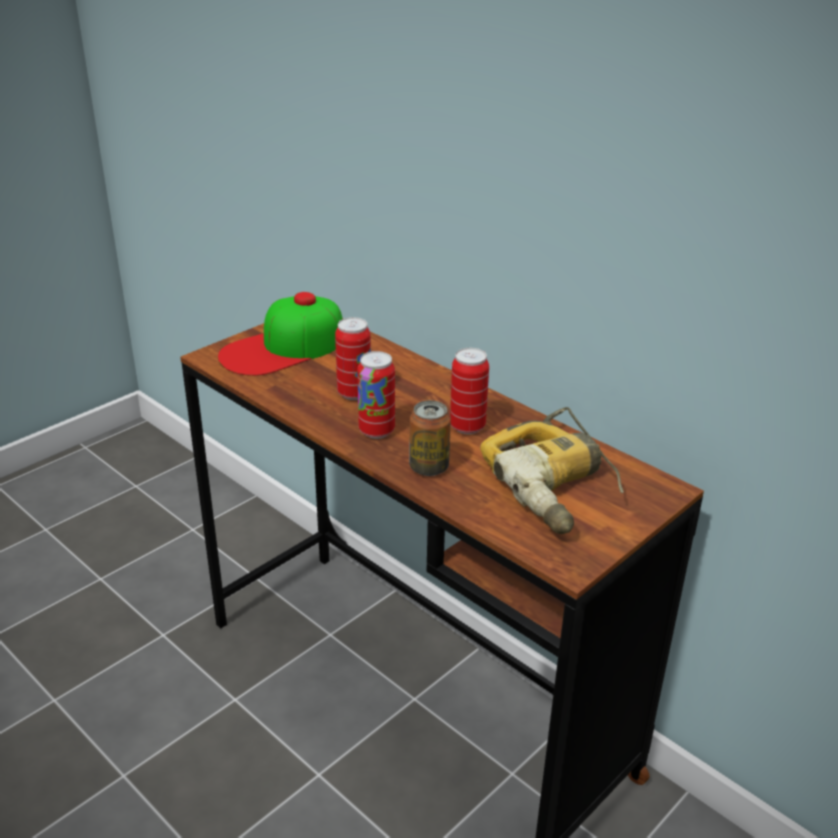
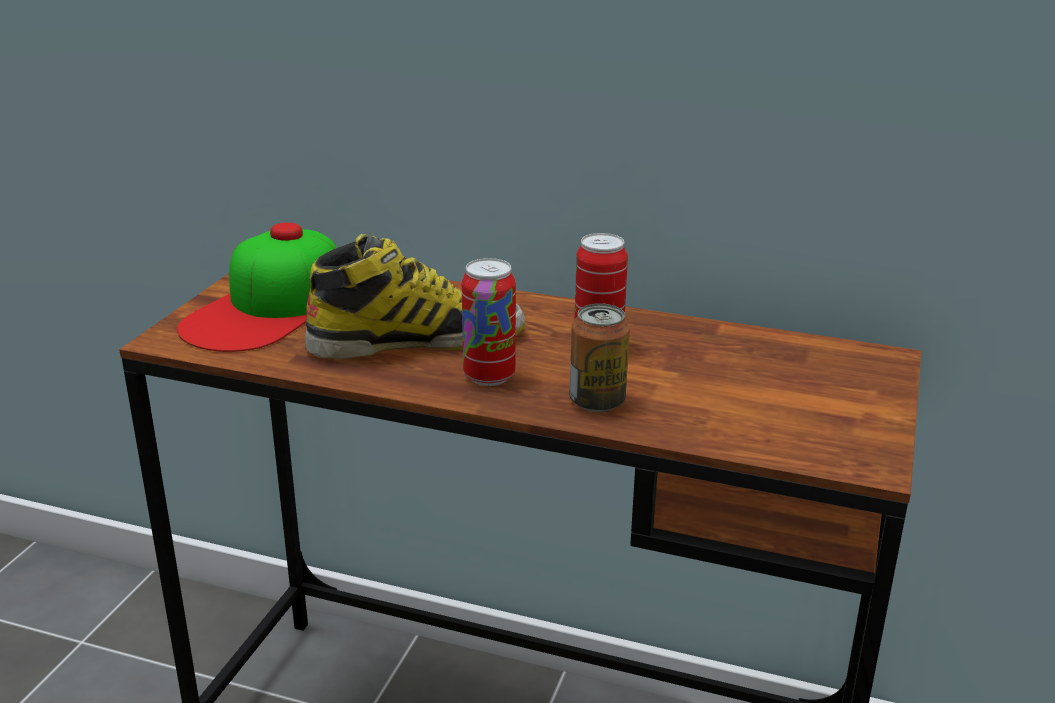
camera: 25 degrees left, 5 degrees down
can [335,317,371,400] -> boot [305,234,526,359]
power drill [480,407,624,534] -> none

